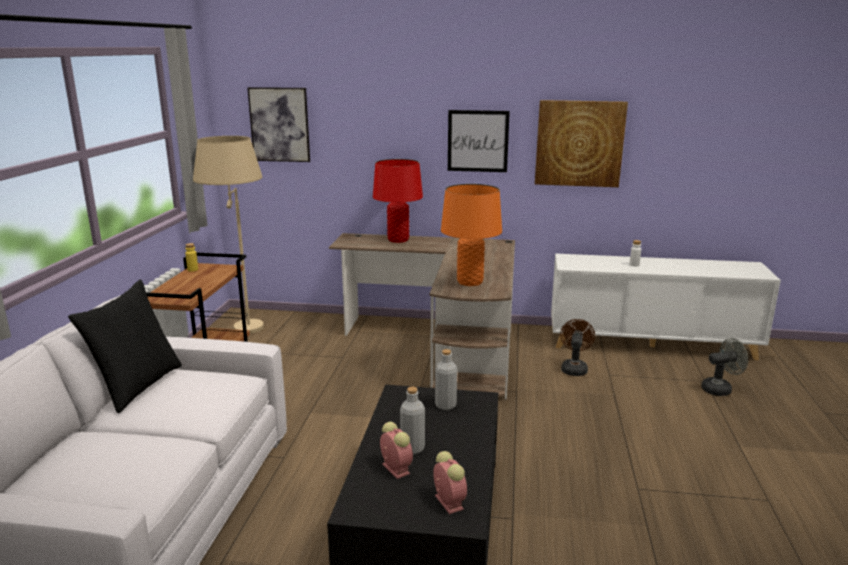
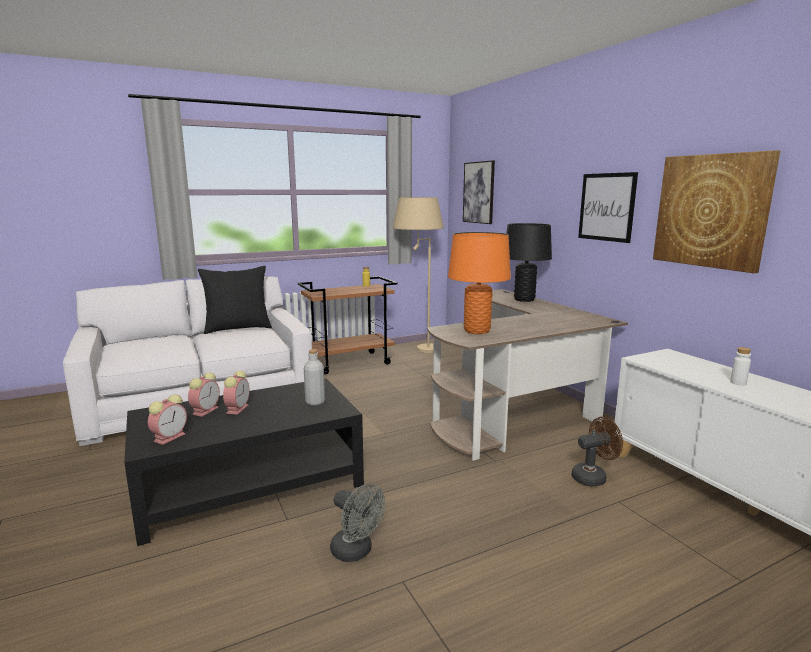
camera: 55 degrees right, 5 degrees down
red table lamp [373,159,423,243] -> black table lamp [506,223,552,302]
grey bottle [400,387,425,455] -> alarm clock [223,371,250,415]
grey fan [701,338,748,396] -> grey fan moved to [330,484,385,562]

